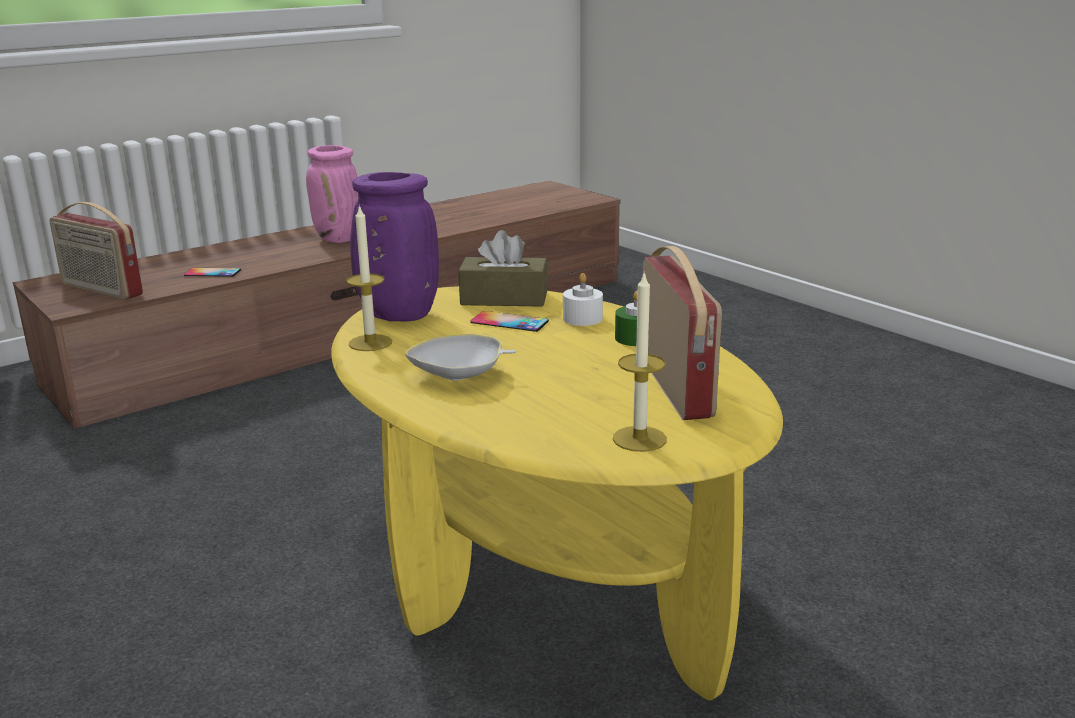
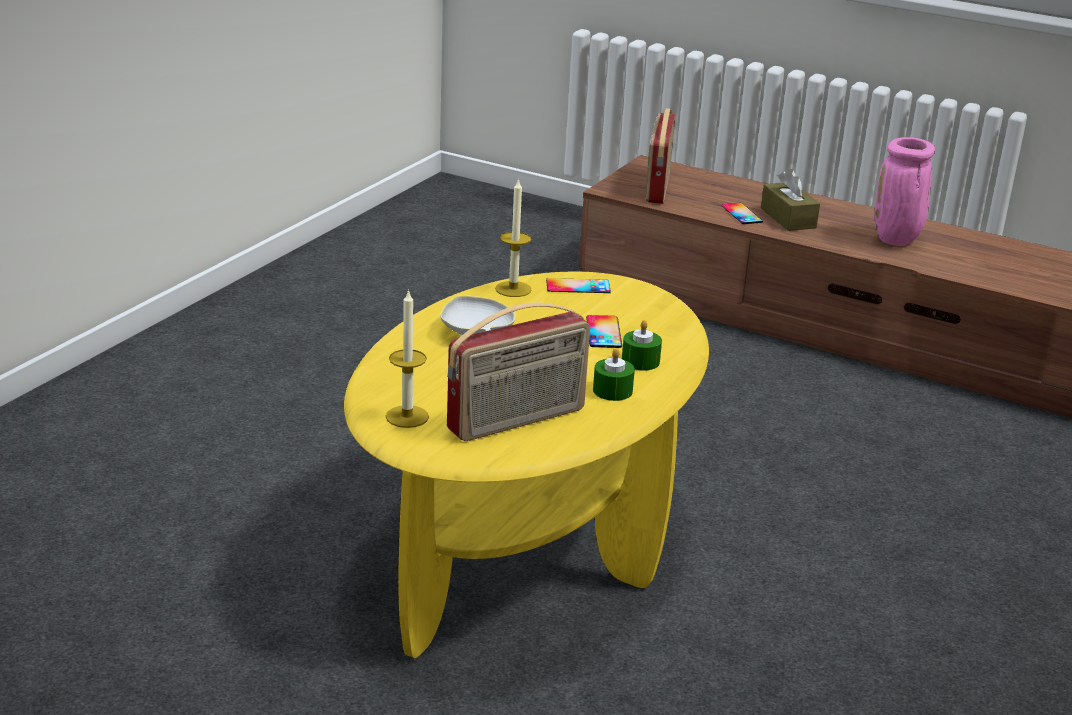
camera: 65 degrees right, 5 degrees up
purple vase [350,172,439,321] -> phone [546,278,611,293]
brown tissue box [458,230,548,307] -> brown tissue box moved to [761,169,820,231]
white candle [563,273,603,326] -> green candle [622,320,662,371]

